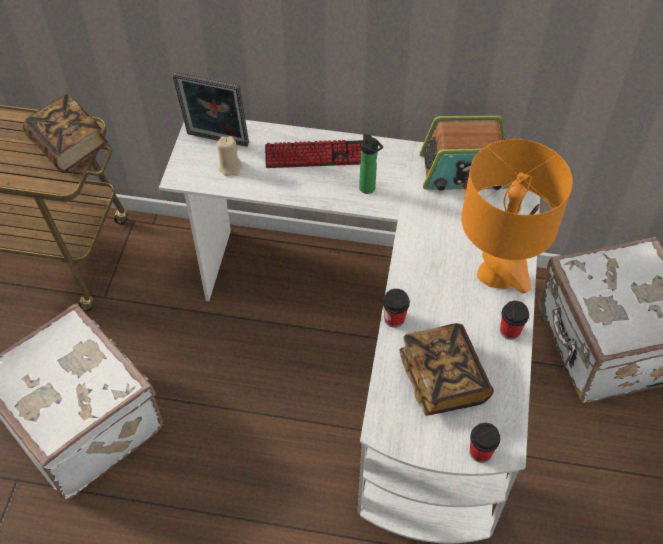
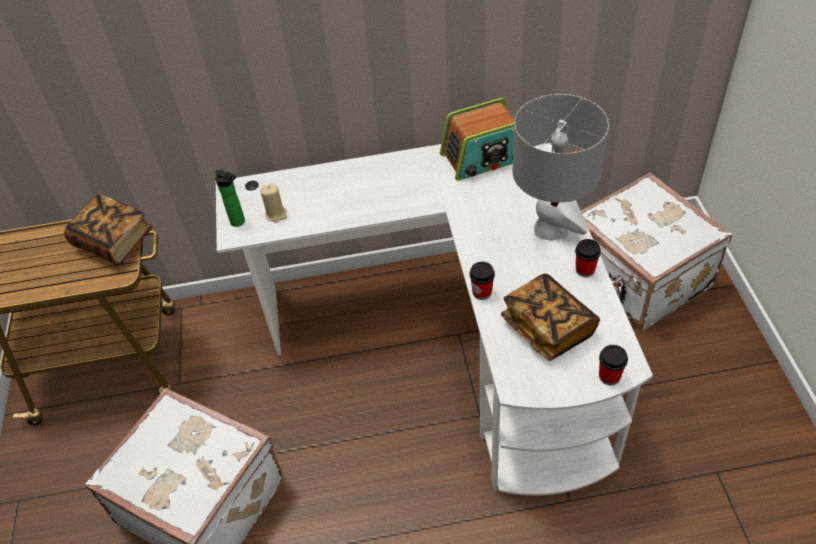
camera: 15 degrees left, 5 degrees down
picture frame [173,72,249,147] -> none
keyboard [265,140,362,168] -> none
bottle [359,134,383,194] -> bottle moved to [215,170,245,227]
orange table lamp [461,139,573,294] -> grey table lamp [512,94,609,241]

